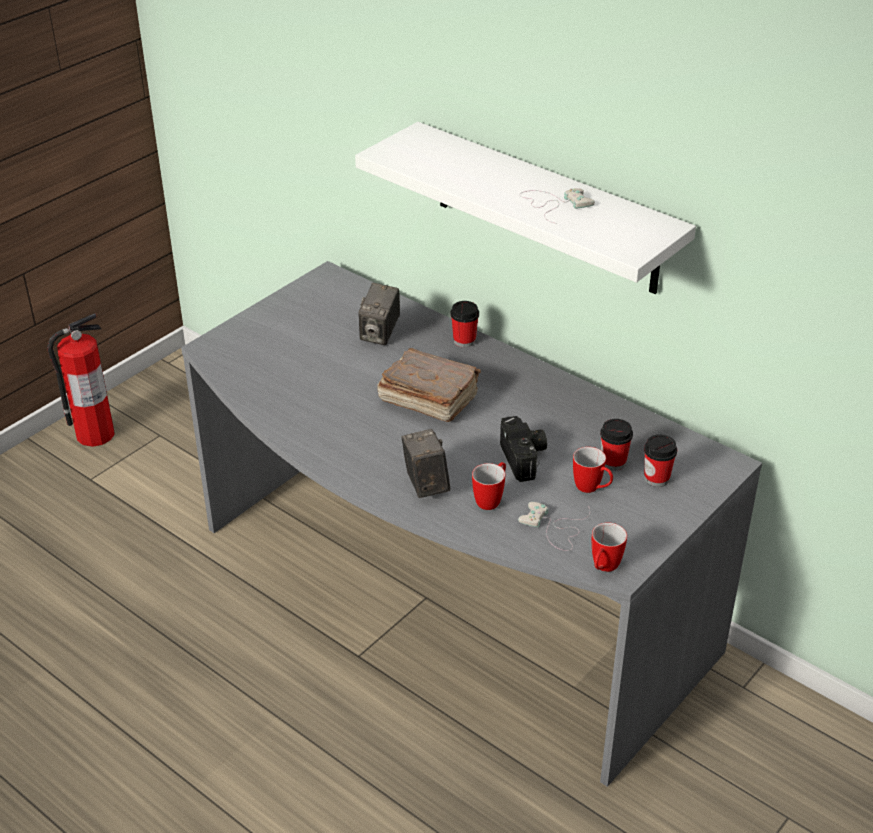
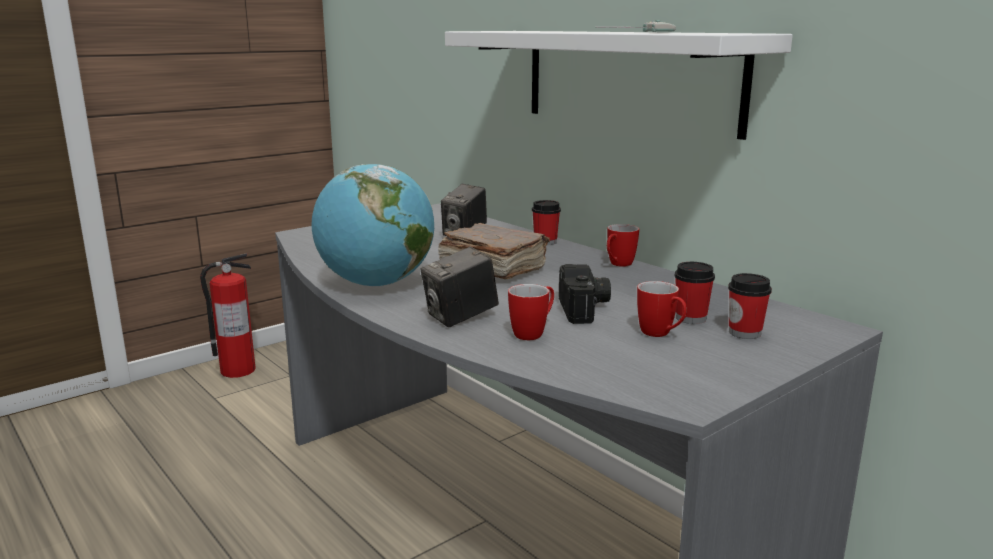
camera: 10 degrees right, 20 degrees down
camera [402,429,450,498] -> camera turned 120 degrees counterclockwise [420,246,499,327]
white game controller [518,502,590,551] -> none
mug [592,523,627,572] -> mug moved to [607,224,639,267]
none -> globe [312,164,434,287]

